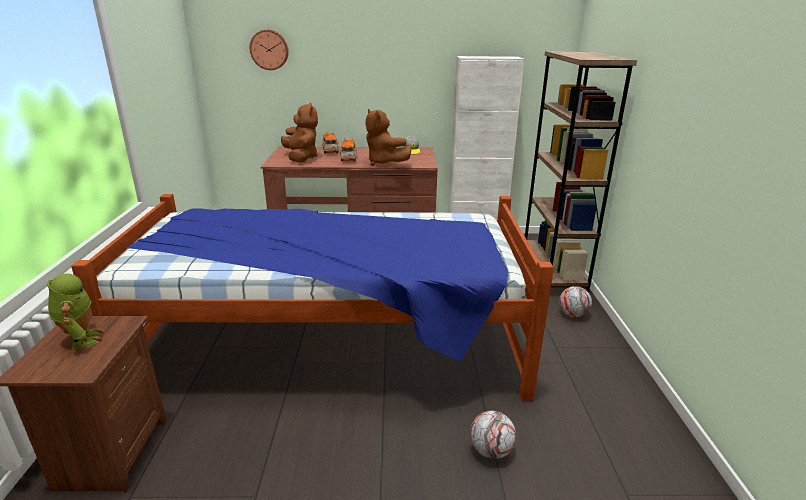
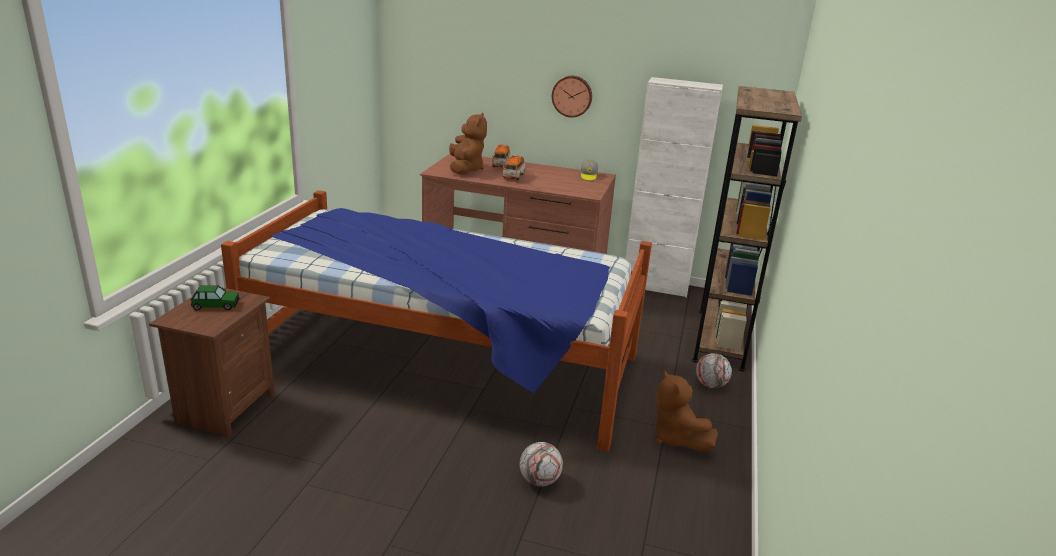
camera: 15 degrees right, 0 degrees up
toy robot [47,274,105,349] -> toy car [191,286,239,310]
wall clock [250,30,288,70] -> wall clock moved to [552,76,592,118]
brown plush toy [365,109,412,166] -> brown plush toy moved to [656,371,718,452]

